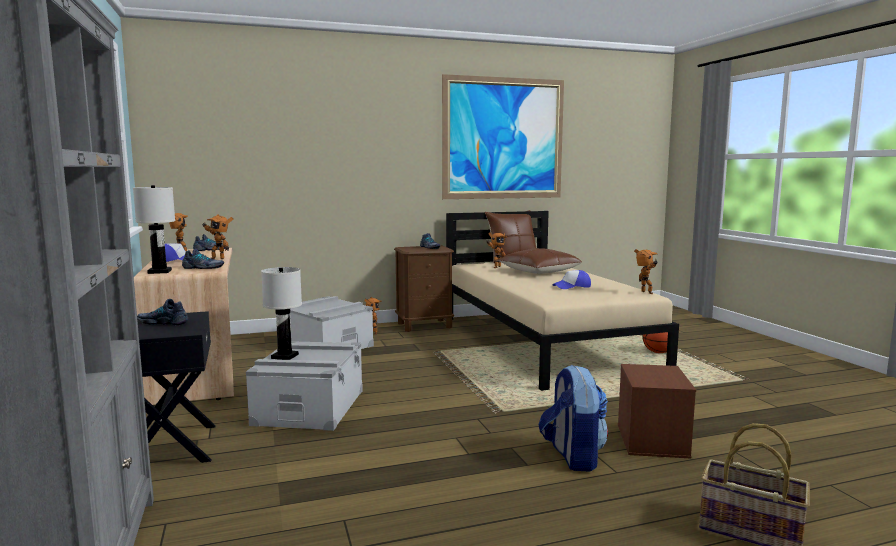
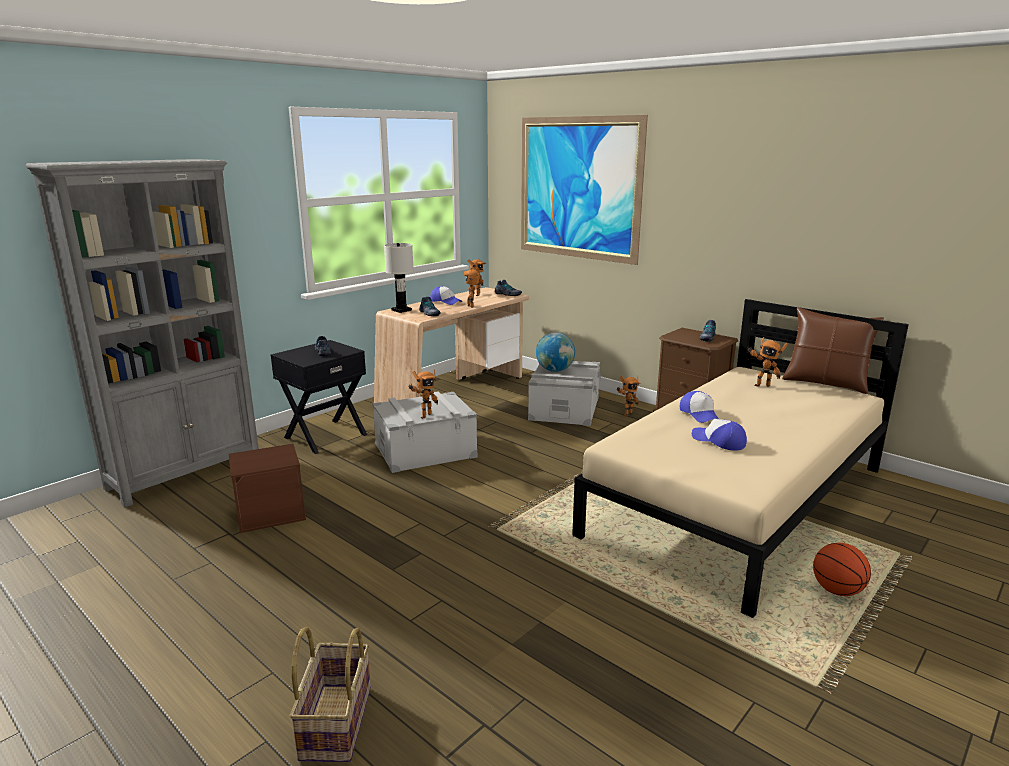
camera: 60 degrees right, 10 degrees up
white table lamp [261,267,302,360] -> none
picture [442,74,564,199] -> picture moved to [521,115,648,265]
brown pillow [498,248,582,274] -> none
backpack [538,364,608,472] -> none
brown storage box [618,364,696,459] -> brown storage box moved to [229,444,306,533]
toy robot [634,249,657,294] -> toy robot moved to [409,369,438,419]
none -> globe [536,332,575,372]
none -> cap [680,391,719,423]

